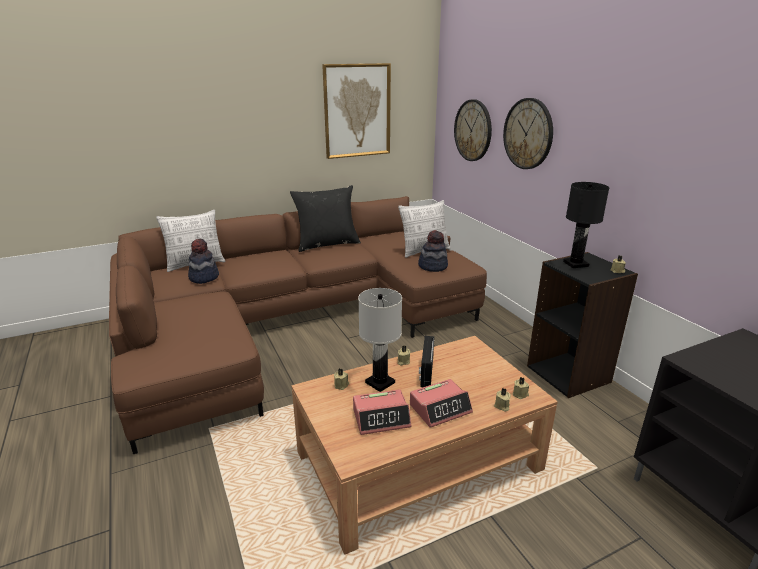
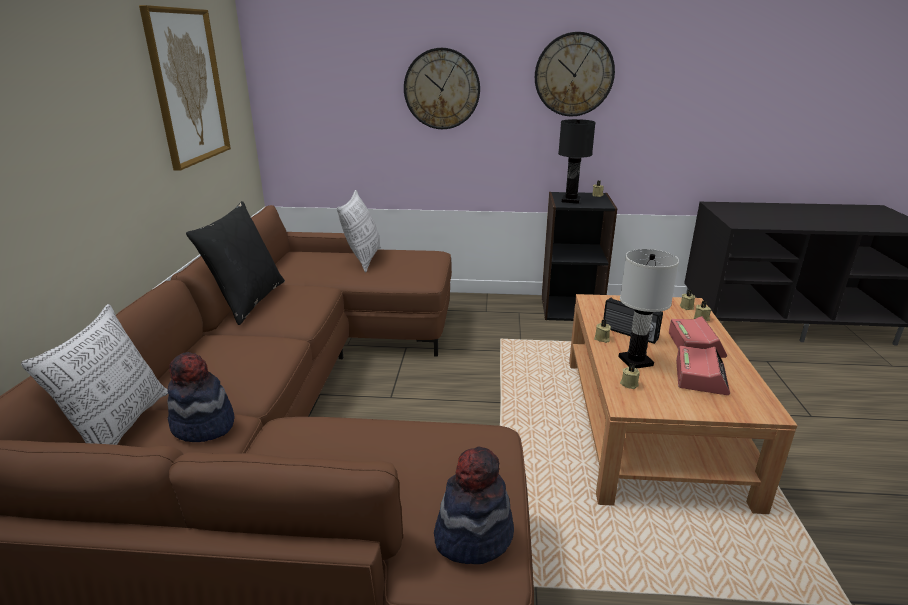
camera: 60 degrees left, 0 degrees up
hat [418,230,448,272] -> hat moved to [434,447,514,564]
wall clock [454,99,492,161] -> wall clock moved to [535,32,615,116]

